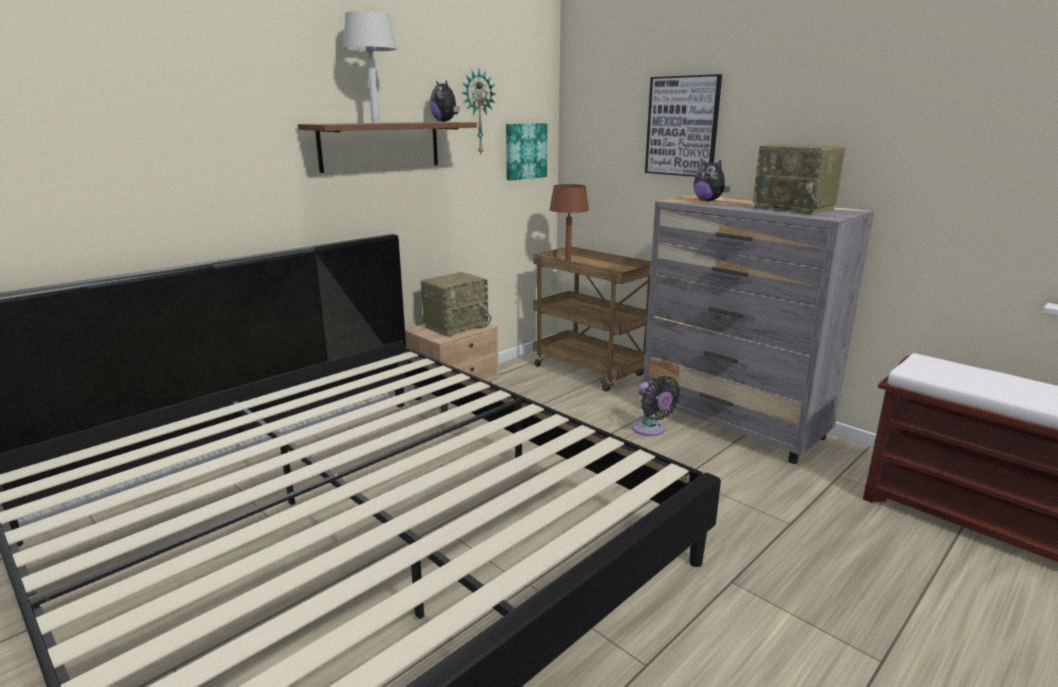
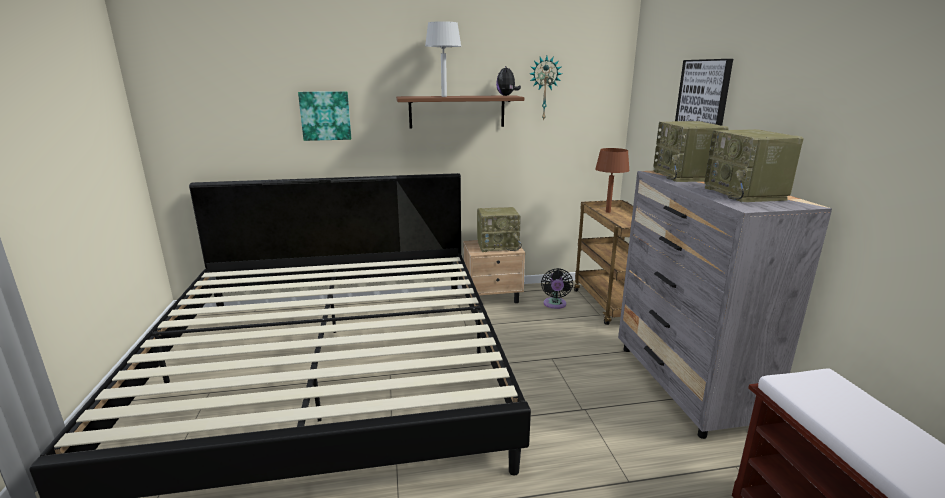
camera: 35 degrees right, 0 degrees up
picture [506,123,547,181] -> picture moved to [298,91,351,141]
black fan [632,376,680,436] -> black fan moved to [541,268,573,309]
plush toy [694,159,731,201] -> radio [653,121,729,182]

